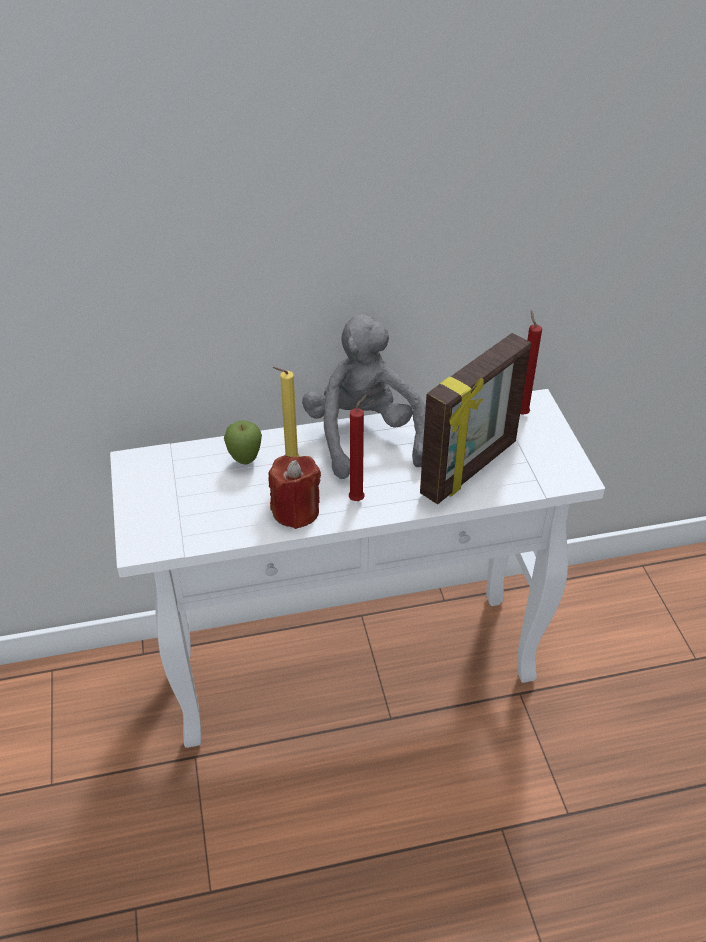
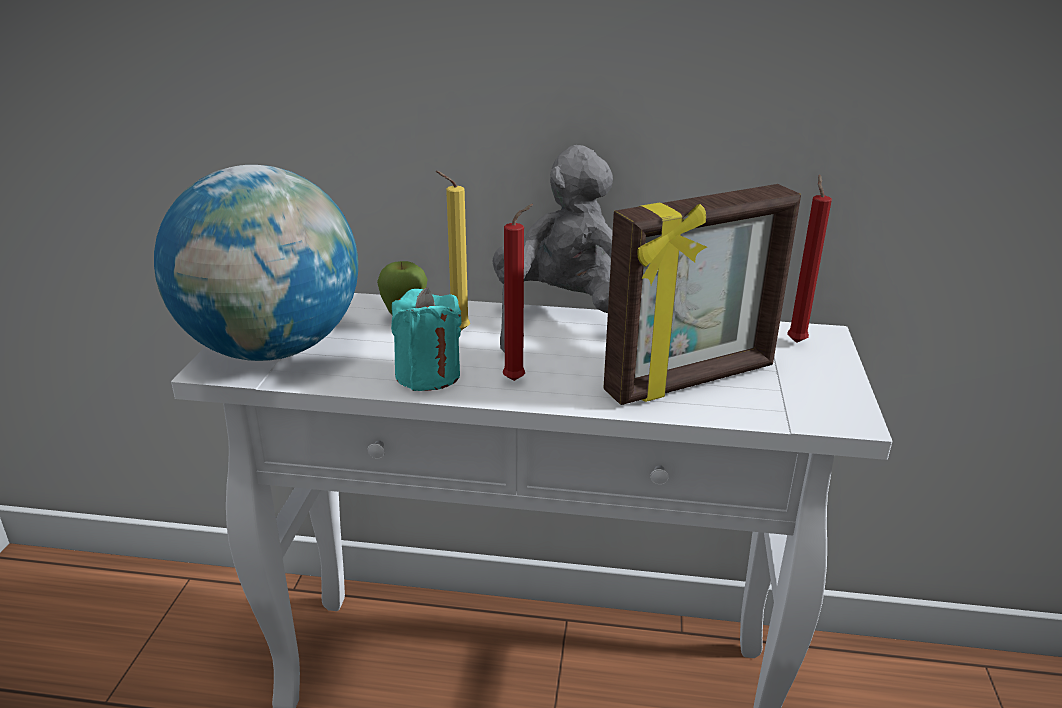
camera: 20 degrees right, 15 degrees down
red candle [268,456,321,529] -> turquoise candle [391,288,462,391]
none -> globe [154,165,358,361]

